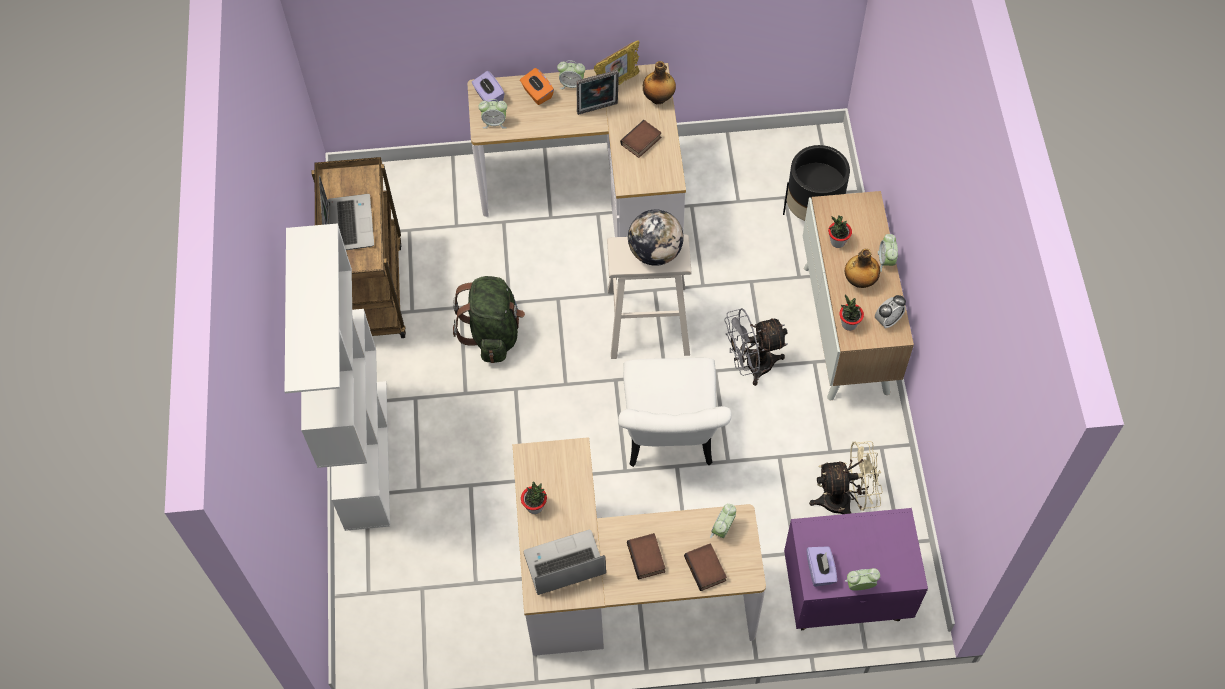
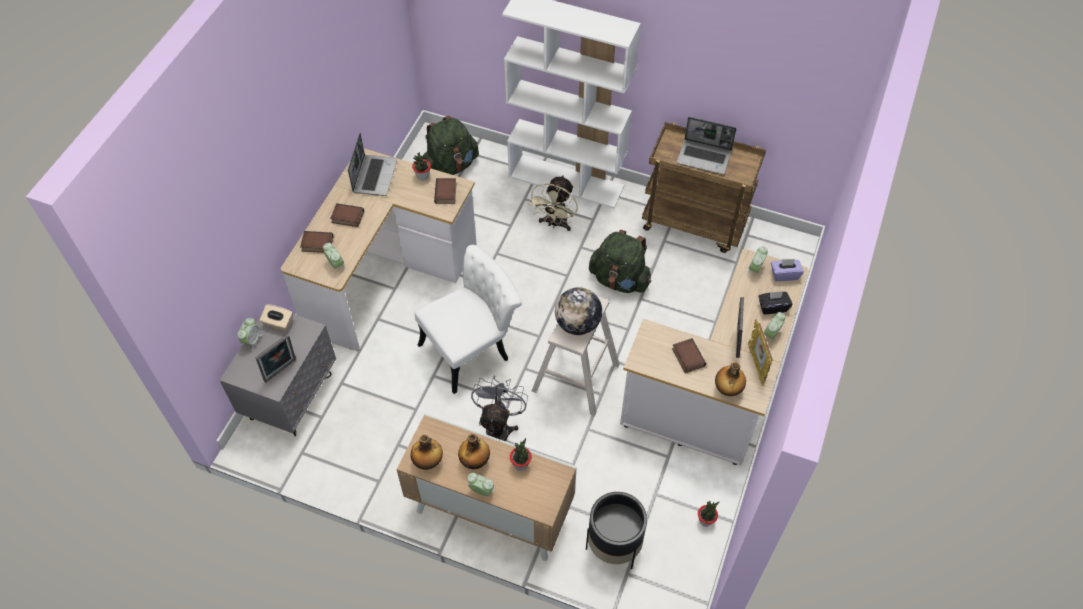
camera: 115 degrees right, 5 degrees down
orange tissue box [520,68,554,105] -> black tissue box [759,291,793,314]
white chair [618,358,732,467] -> white chair turned 120 degrees clockwise [415,245,522,394]
purple nightstand [784,508,928,630] -> grey nightstand [220,314,336,436]
purple tissue box [807,546,837,587] -> beige tissue box [260,305,293,331]
beige fan [809,441,883,514] -> beige fan moved to [528,175,578,231]
potted plant [840,294,864,331] -> potted plant moved to [698,500,719,527]
alarm clock [875,295,906,329] -> bottle [410,435,443,470]
none -> picture frame [255,334,296,382]
none -> green backpack [423,116,479,175]
none -> book [434,178,456,204]

